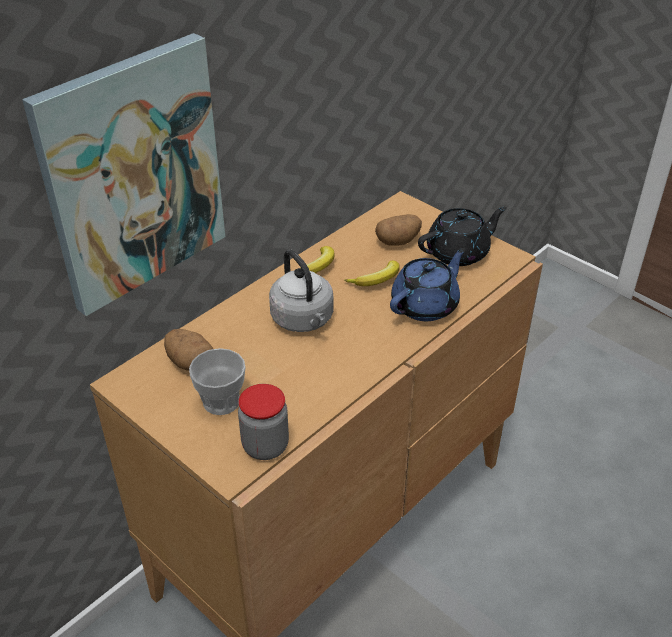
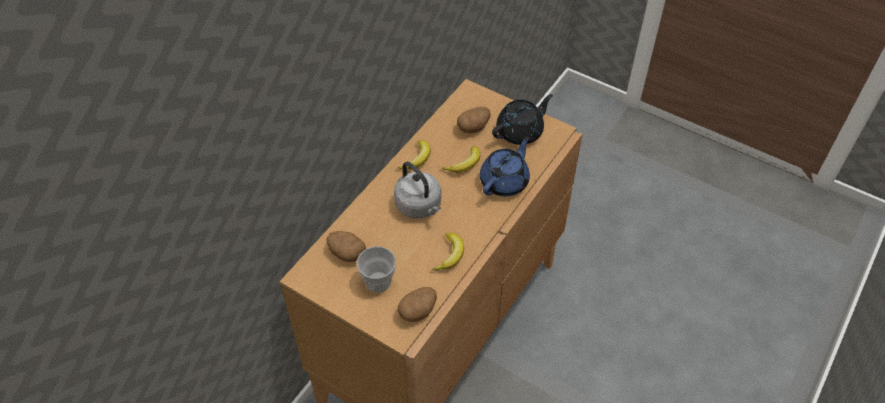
camera: 10 degrees left, 10 degrees up
picture [22,33,225,316] -> none
jar [238,384,289,460] -> potato [398,287,437,322]
none -> banana [432,233,464,270]

